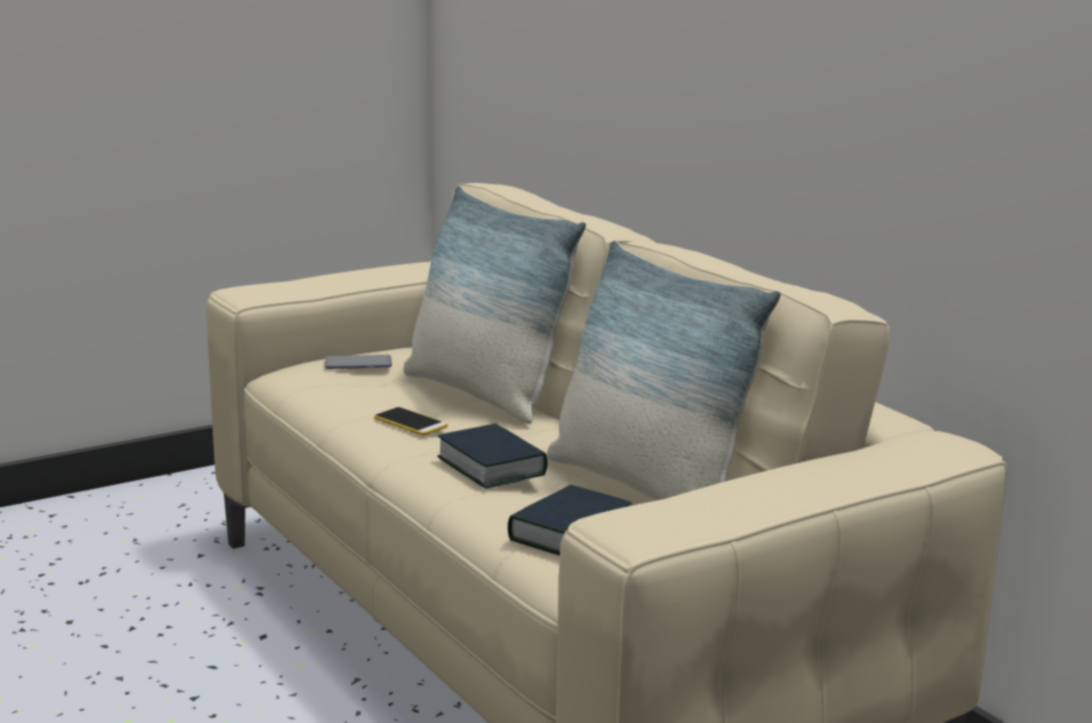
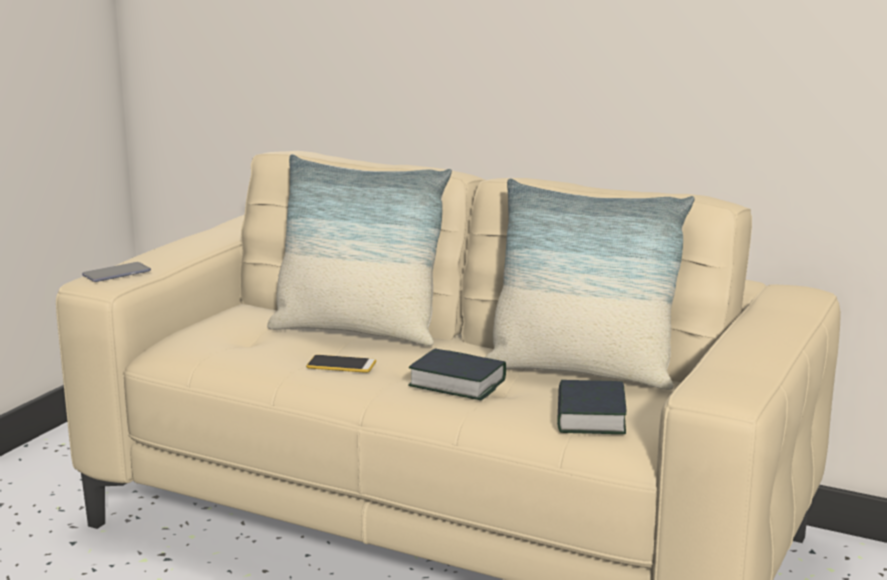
camera: 30 degrees left, 0 degrees up
phone [325,355,392,369] -> phone moved to [82,262,151,282]

